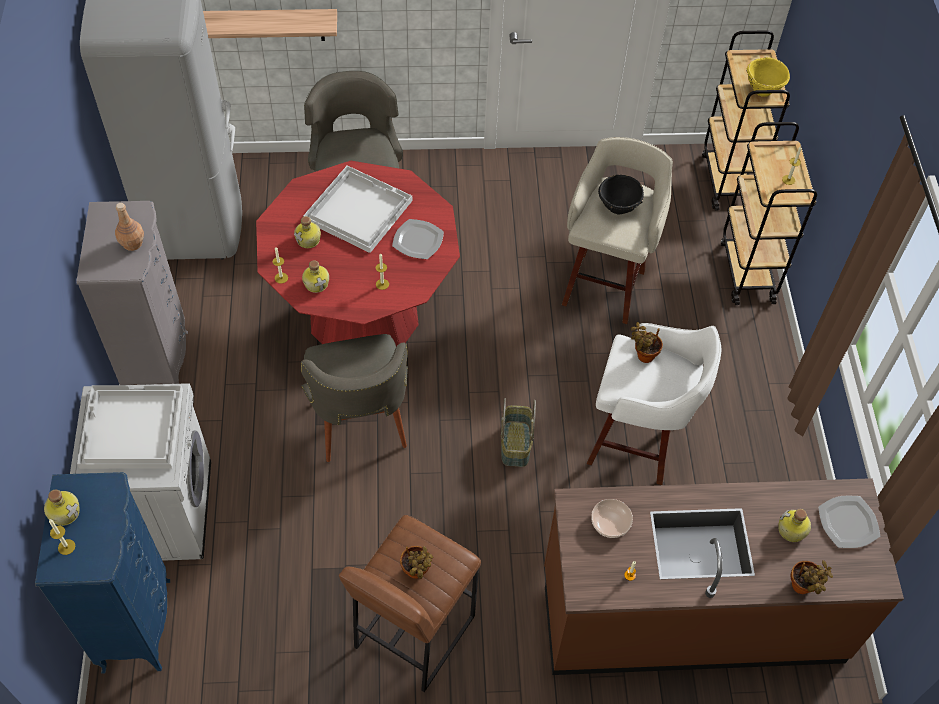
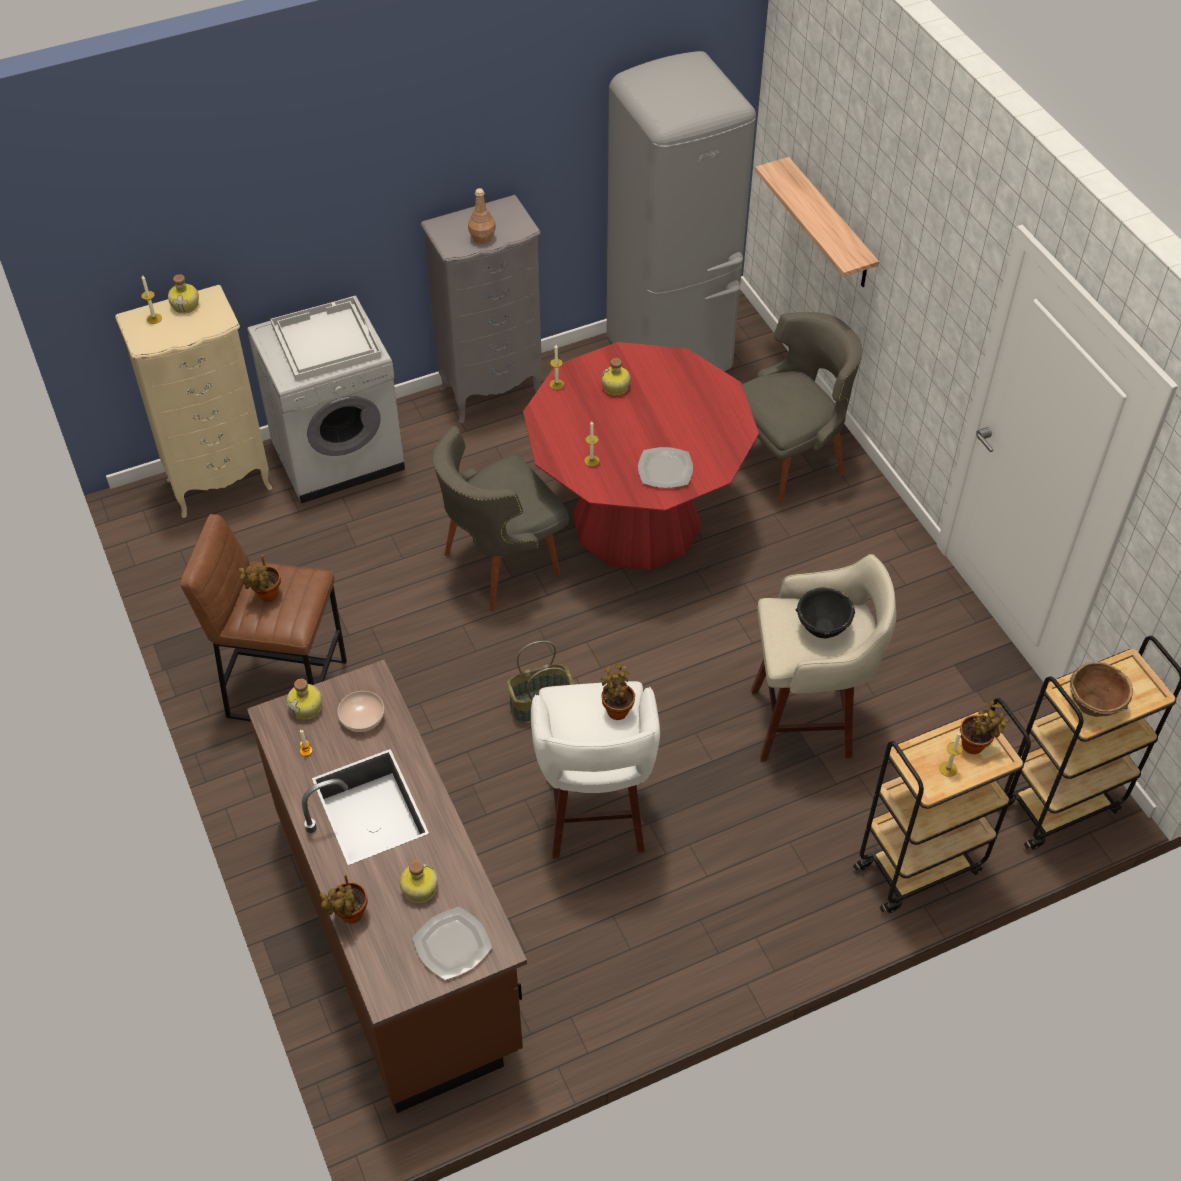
camera: 70 degrees right, 5 degrees down
blue dresser [35,472,170,674] -> beige dresser [115,285,272,518]
bottle [302,260,329,293] -> bottle moved to [287,679,322,720]
white tray [303,165,412,253] -> none
yellow bowl [747,57,790,97] -> brown bowl [1070,662,1133,717]
none -> potted plant [960,700,1010,754]

